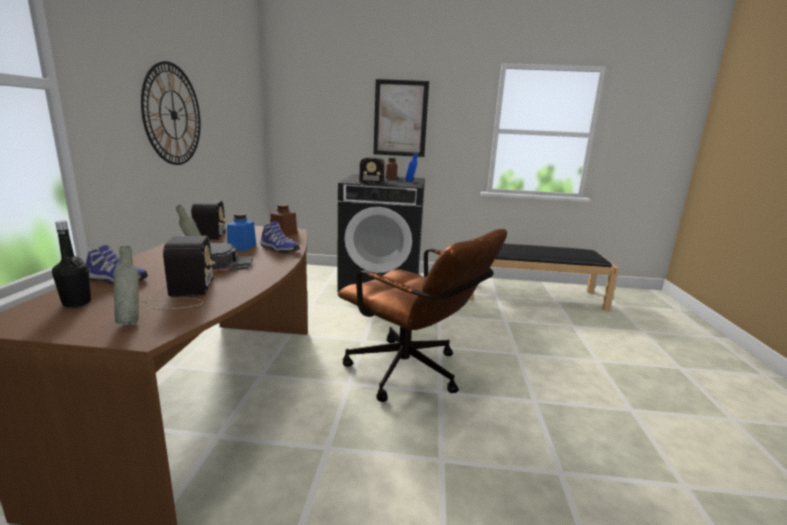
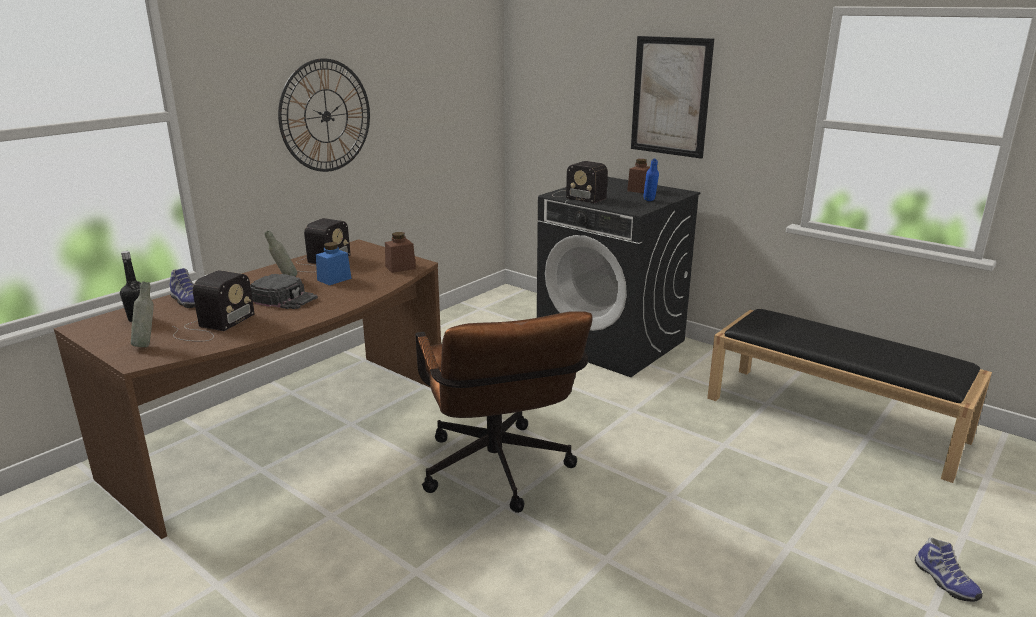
camera: 35 degrees right, 5 degrees up
shoe [260,221,299,253] -> shoe moved to [915,538,983,602]

